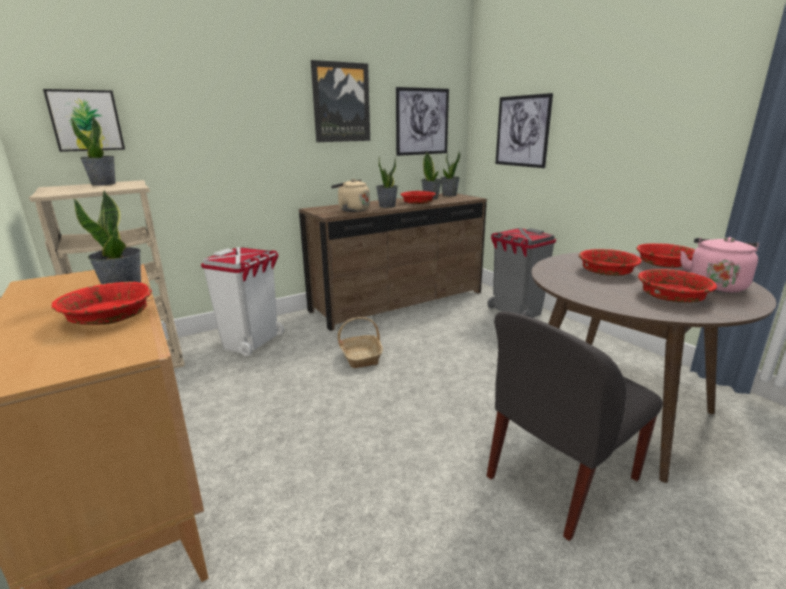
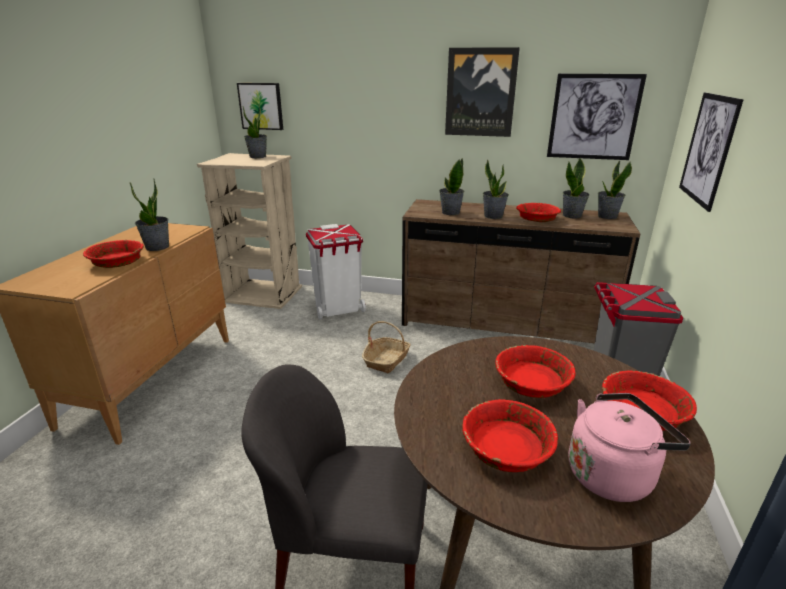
camera: 45 degrees right, 5 degrees up
beige kettle [331,179,370,212] -> potted plant [439,158,465,215]

